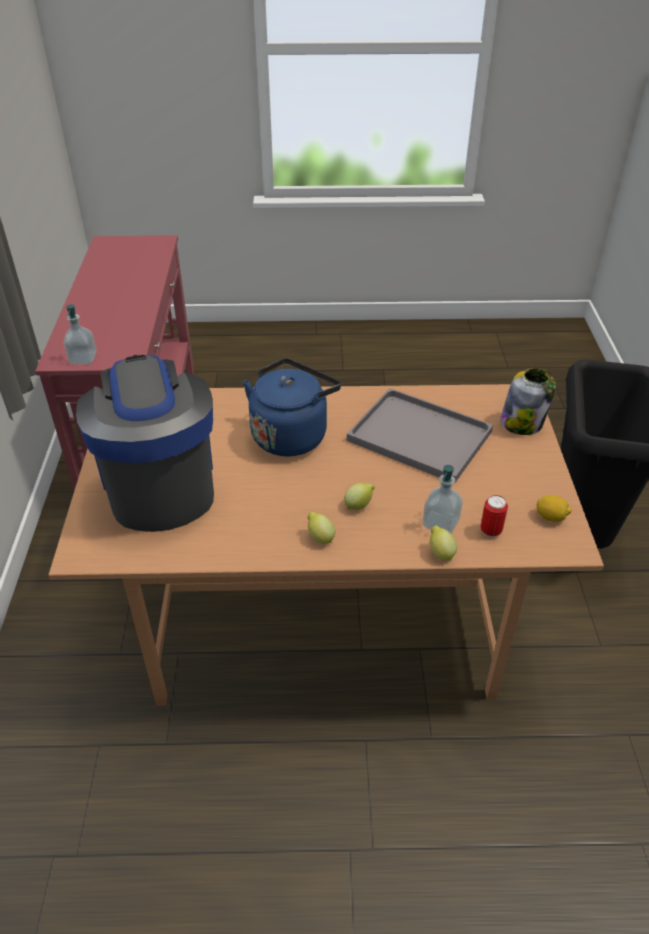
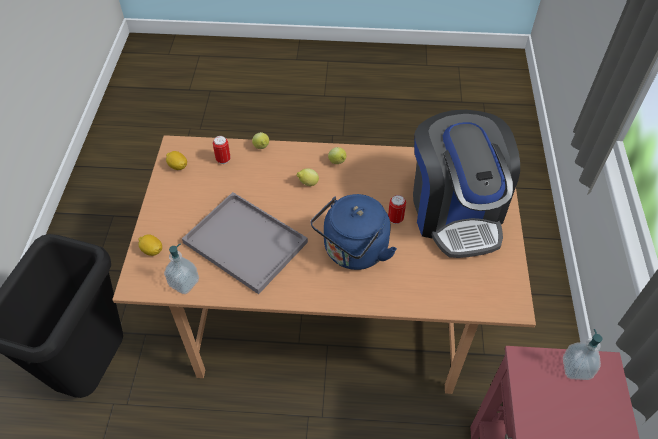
camera: 175 degrees left, 10 degrees up
soap dispenser [423,465,463,533] -> soap dispenser moved to [164,243,199,294]
jar [500,368,556,435] -> lemon [138,234,162,256]
none -> can [388,195,406,224]

